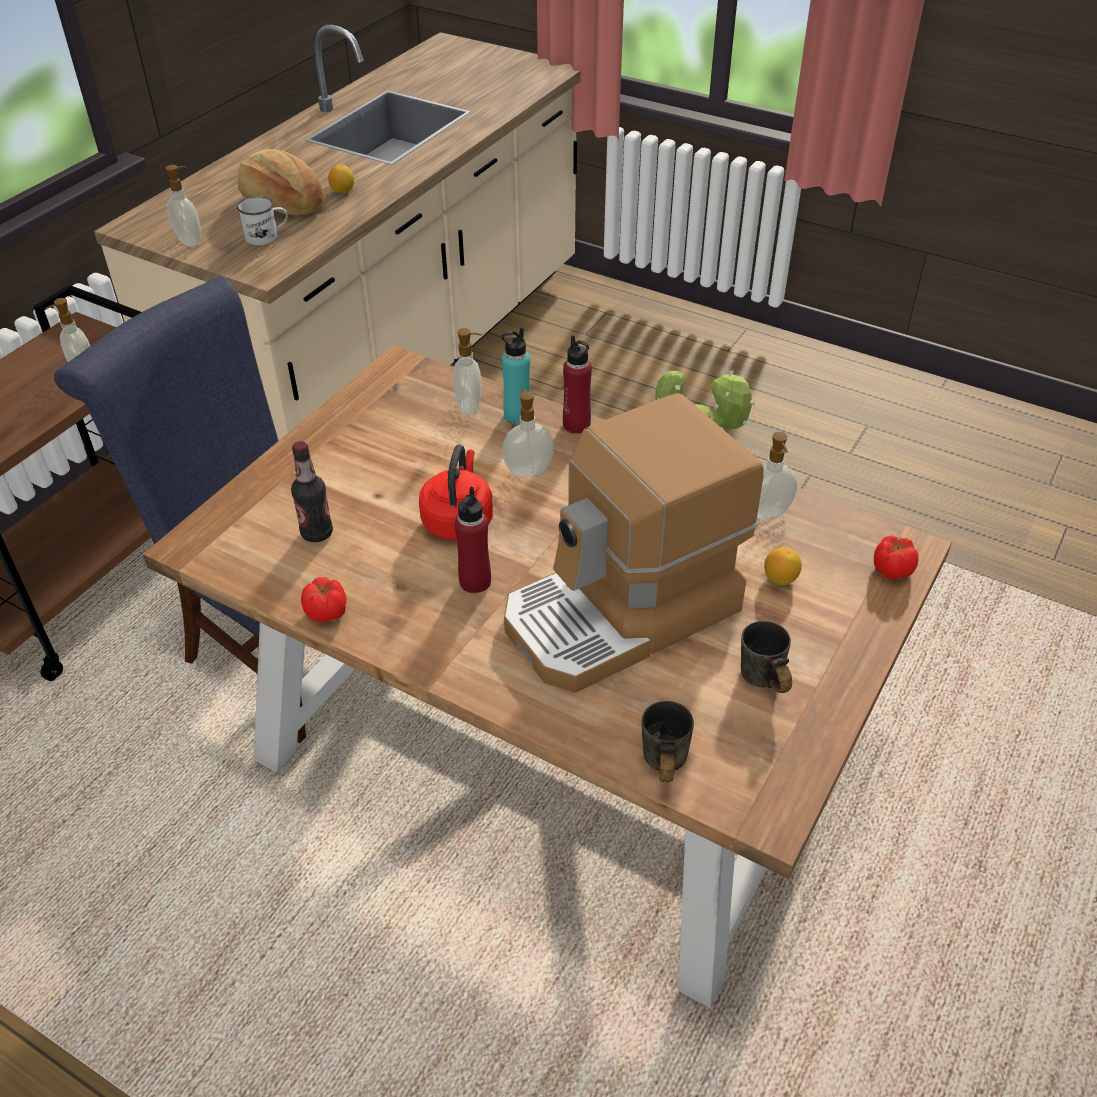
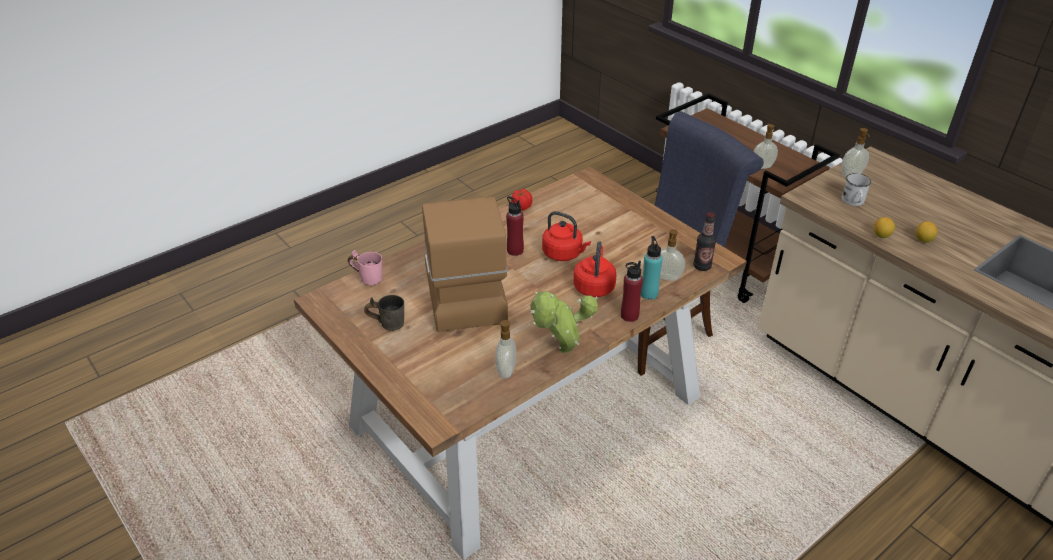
camera: 110 degrees right, 5 degrees down
bread [238,148,323,215] -> none
bottle [291,441,333,542] -> bottle moved to [693,212,716,271]
soap dispenser [502,388,554,477] -> red kettle [573,241,617,297]
grey mug [642,701,694,783] -> pink mug [348,250,382,285]
lemon [764,547,802,585] -> lemon moved to [873,217,895,238]
tomato [874,535,919,579] -> none

